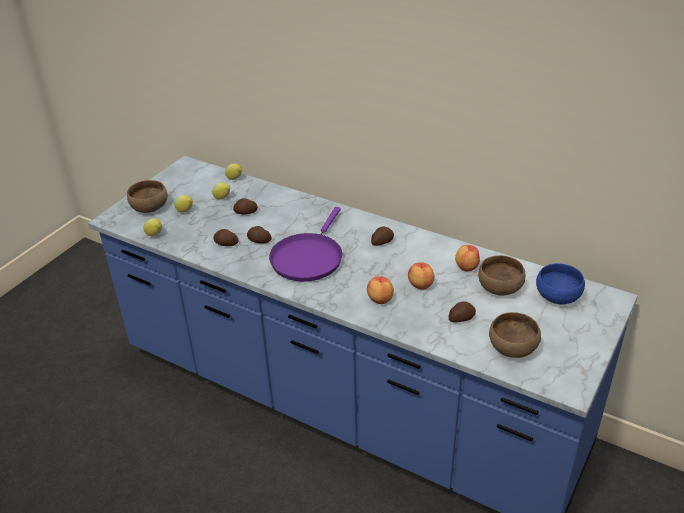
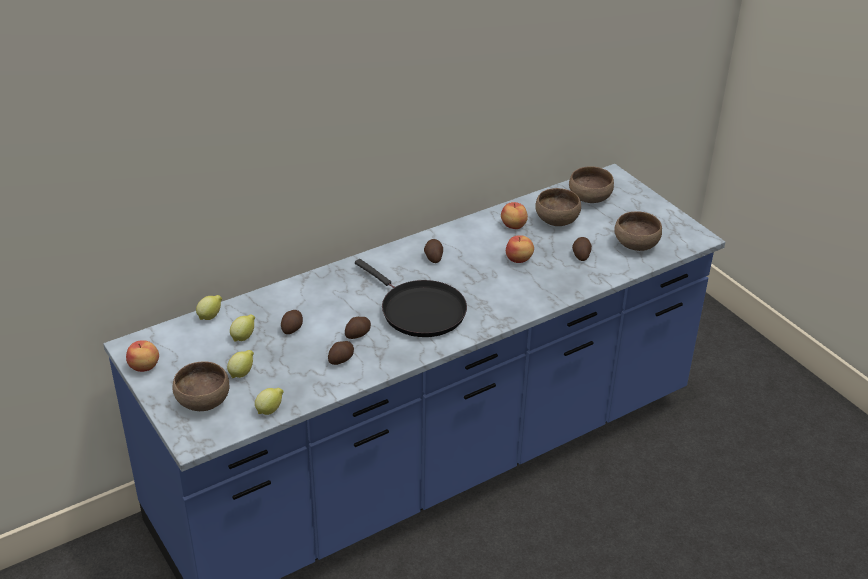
camera: 65 degrees left, 0 degrees up
purple frying pan [269,207,342,282] -> black frying pan [355,259,467,337]
apple [367,276,394,304] -> apple moved to [126,340,159,372]
blue bowl [536,263,585,305] -> brown bowl [569,166,614,203]

